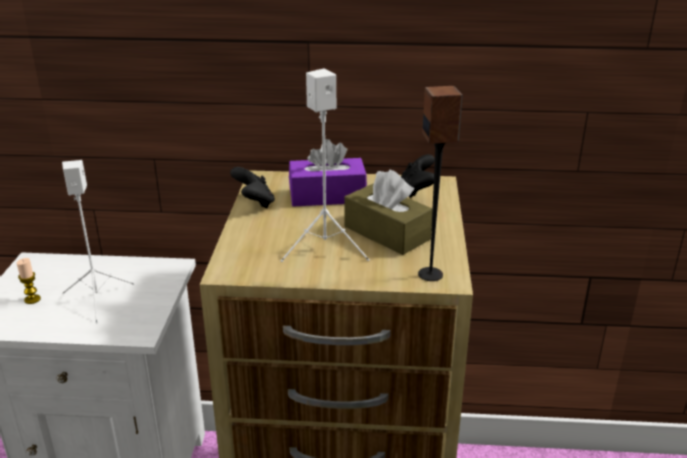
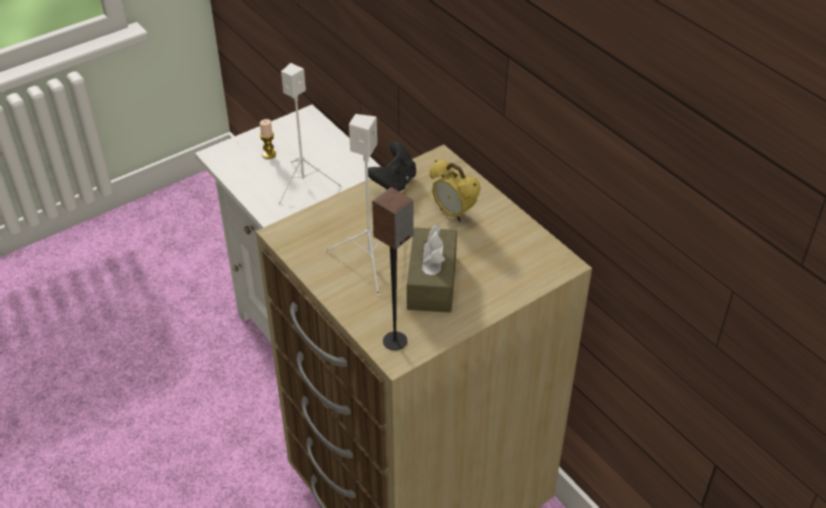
camera: 50 degrees right, 15 degrees up
purple tissue box [289,139,367,207] -> alarm clock [429,160,481,222]
black game controller [401,154,435,198] -> none

